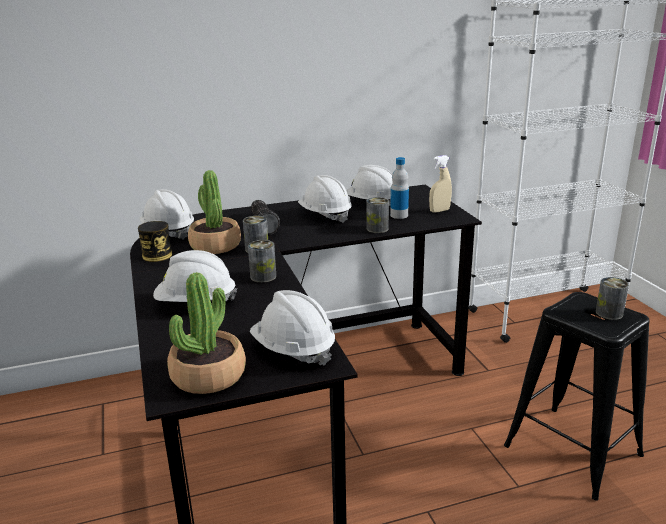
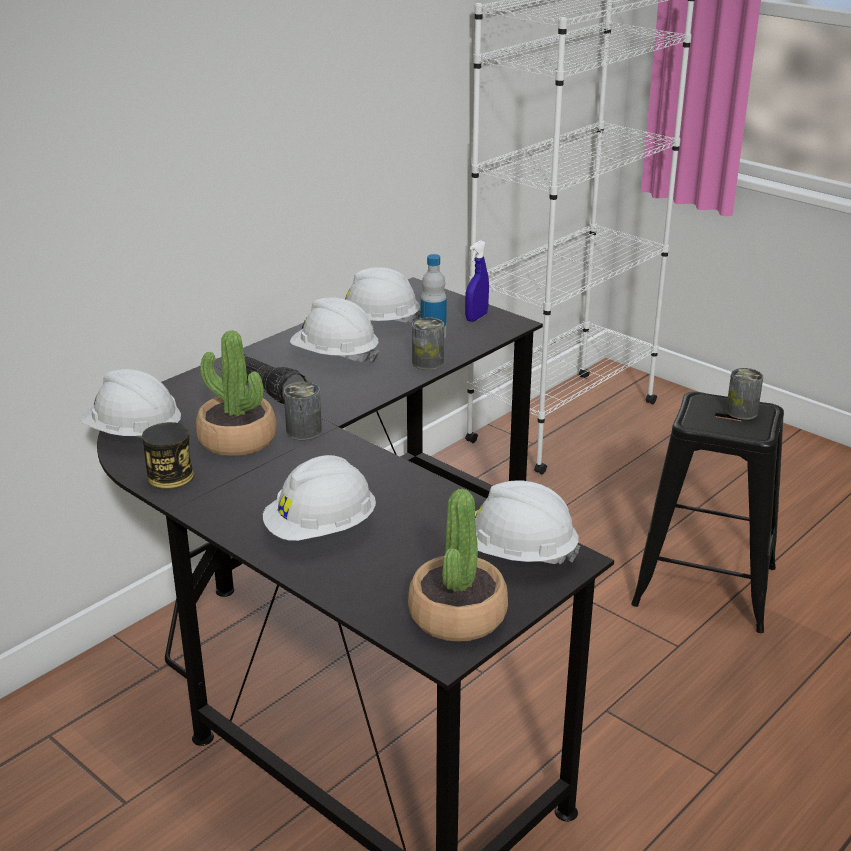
camera: 30 degrees left, 5 degrees up
can [248,240,276,283] -> none
beige spray bottle [429,155,452,213] -> blue spray bottle [465,240,489,322]

